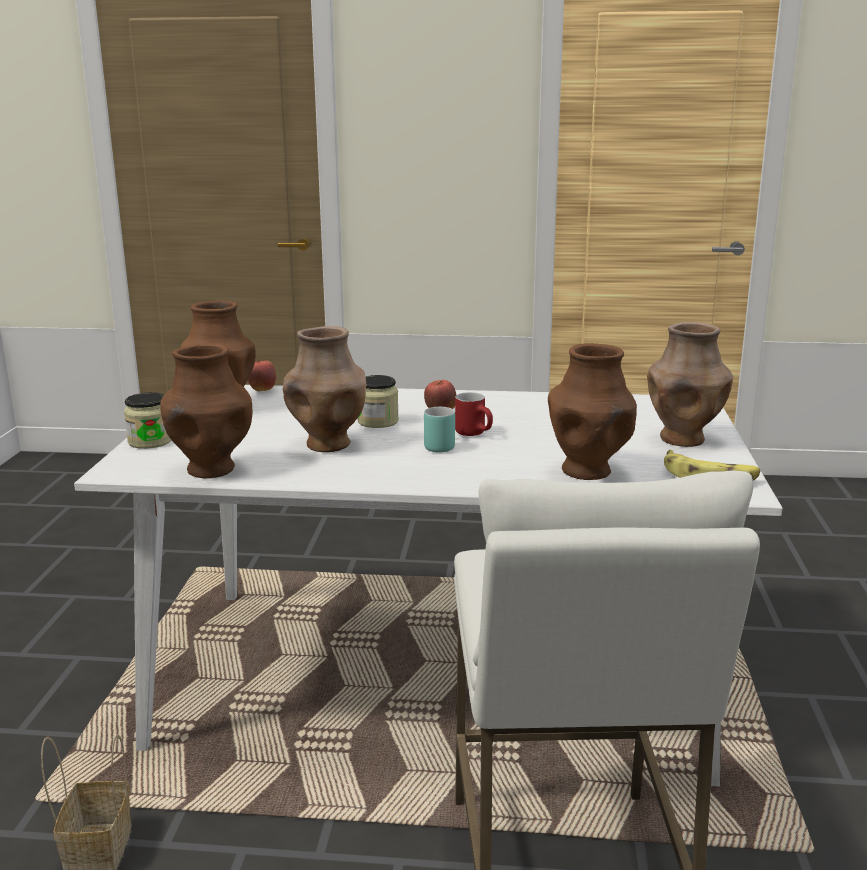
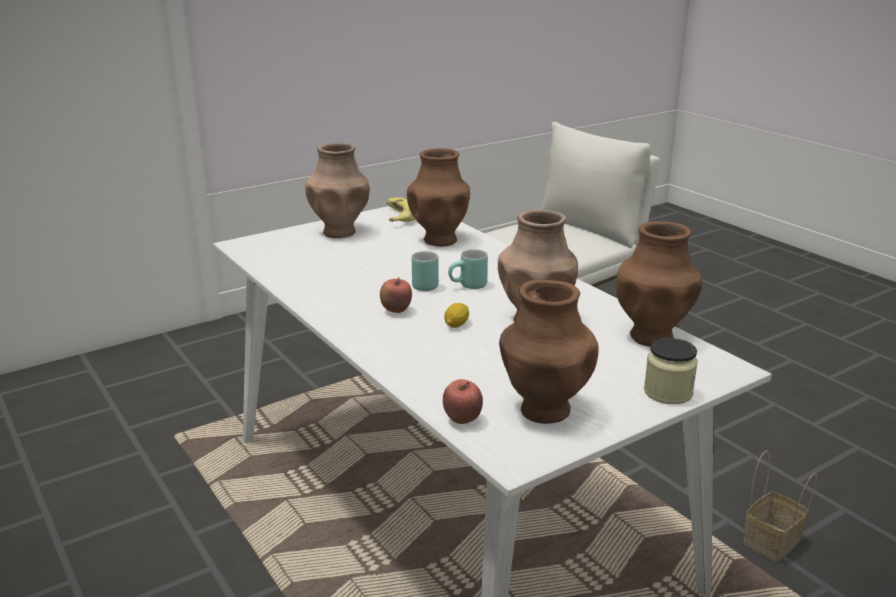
camera: 130 degrees left, 5 degrees up
jar [358,375,399,428] -> lemon [444,303,469,328]
red mug [455,392,493,436] -> turquoise mug [412,251,439,291]

